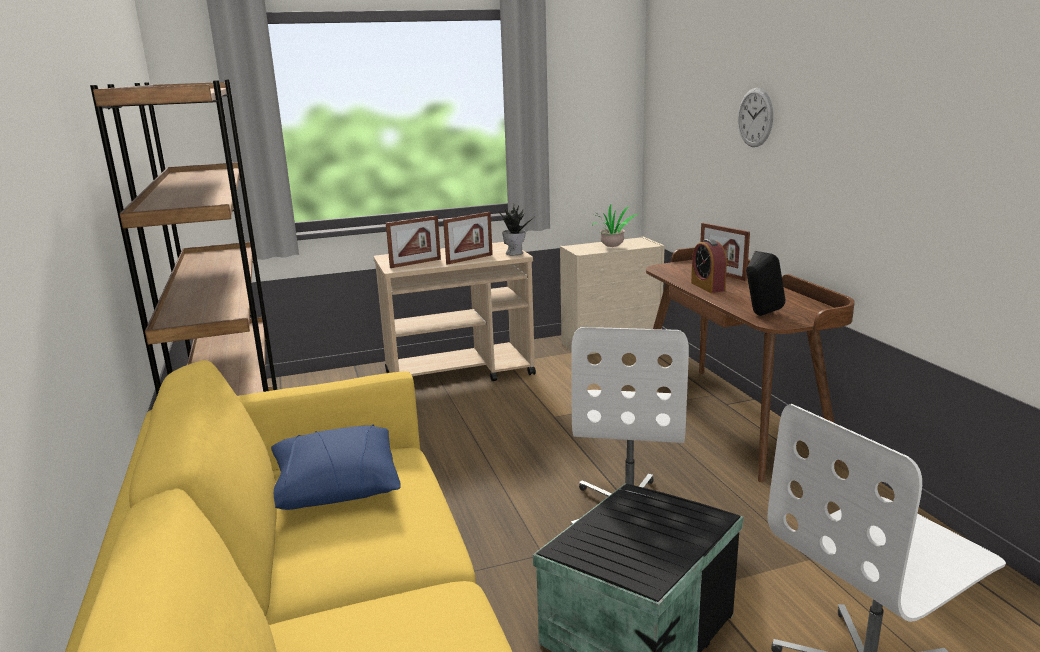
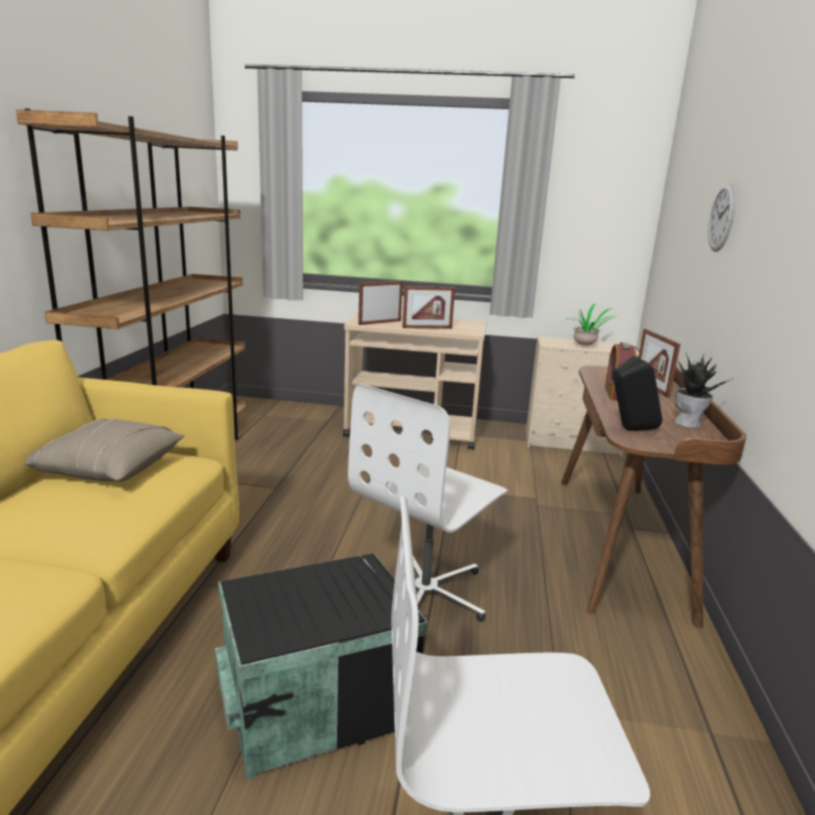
camera: 25 degrees right, 0 degrees up
blue pillow [271,425,401,510] -> beige pillow [25,419,184,482]
picture frame [386,216,441,268] -> picture frame turned 150 degrees clockwise [358,281,403,325]
potted plant [499,205,533,255] -> potted plant moved to [674,354,732,428]

